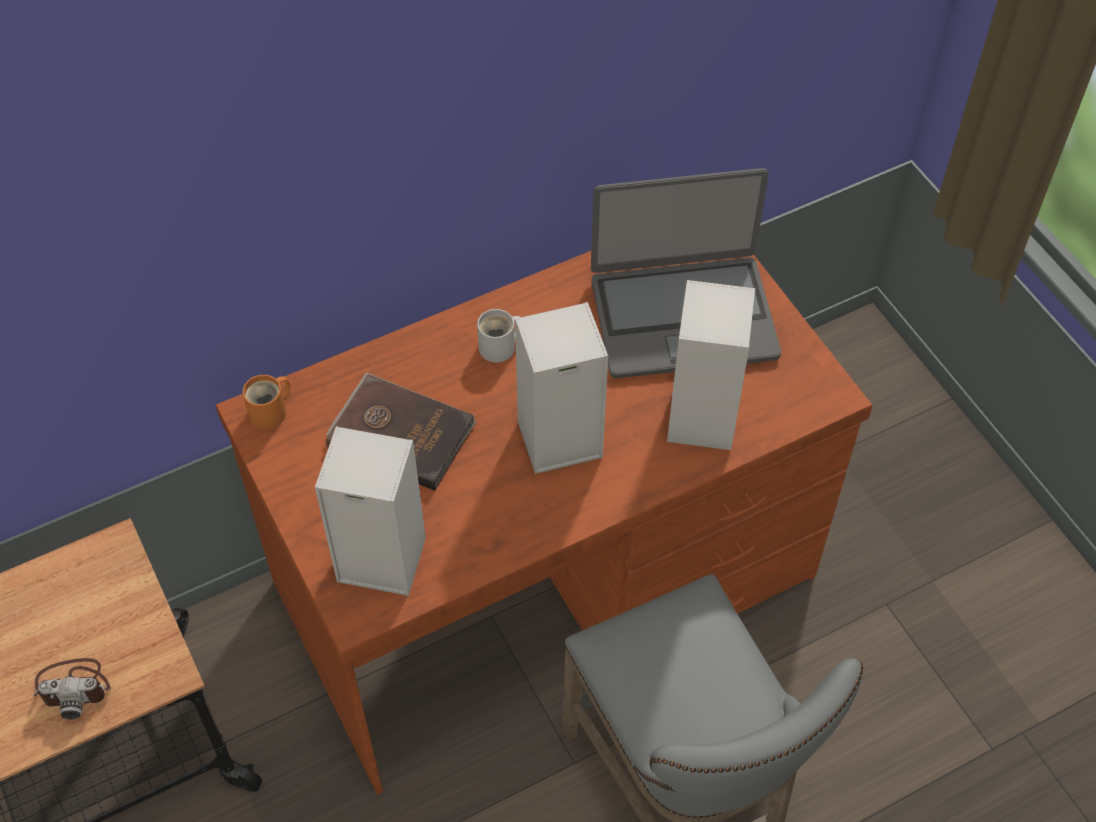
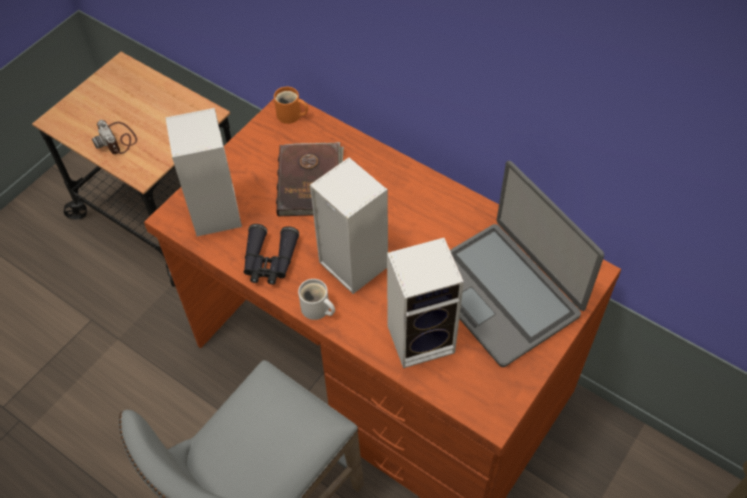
camera: 65 degrees right, 0 degrees up
white mug [477,309,521,362] -> white mug moved to [298,279,335,320]
none -> black binoculars [244,224,299,285]

